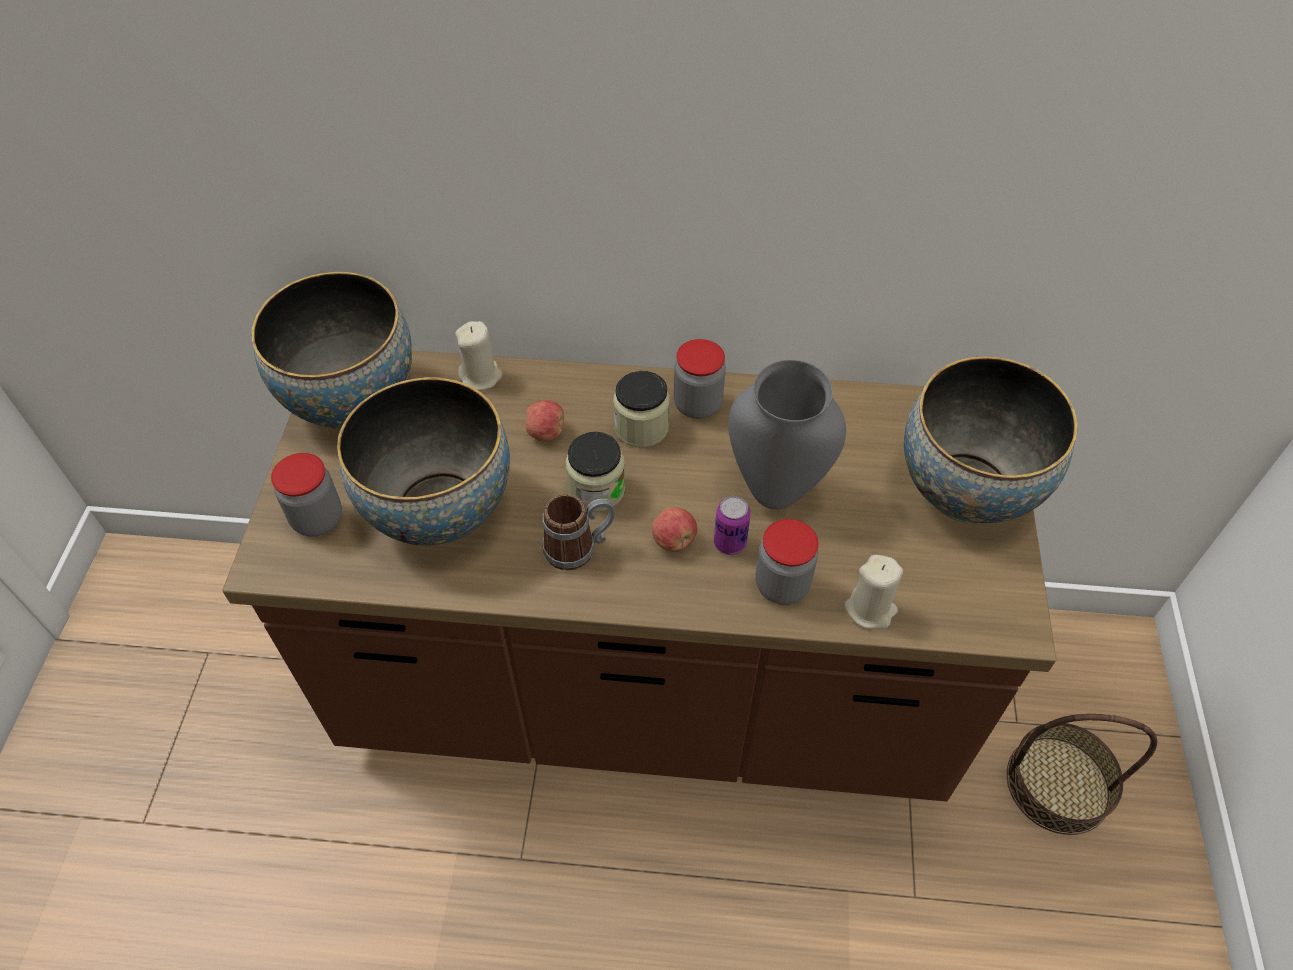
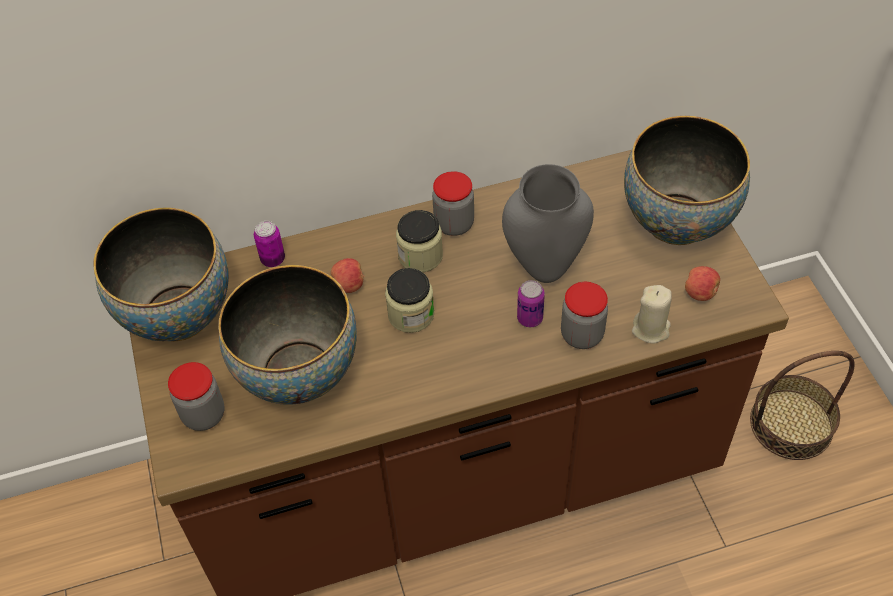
camera: 20 degrees left, 0 degrees up
beige candle [455,321,502,390] -> can [254,221,285,267]
mug [543,494,615,571] -> none
apple [652,507,697,552] -> apple moved to [685,266,720,301]

